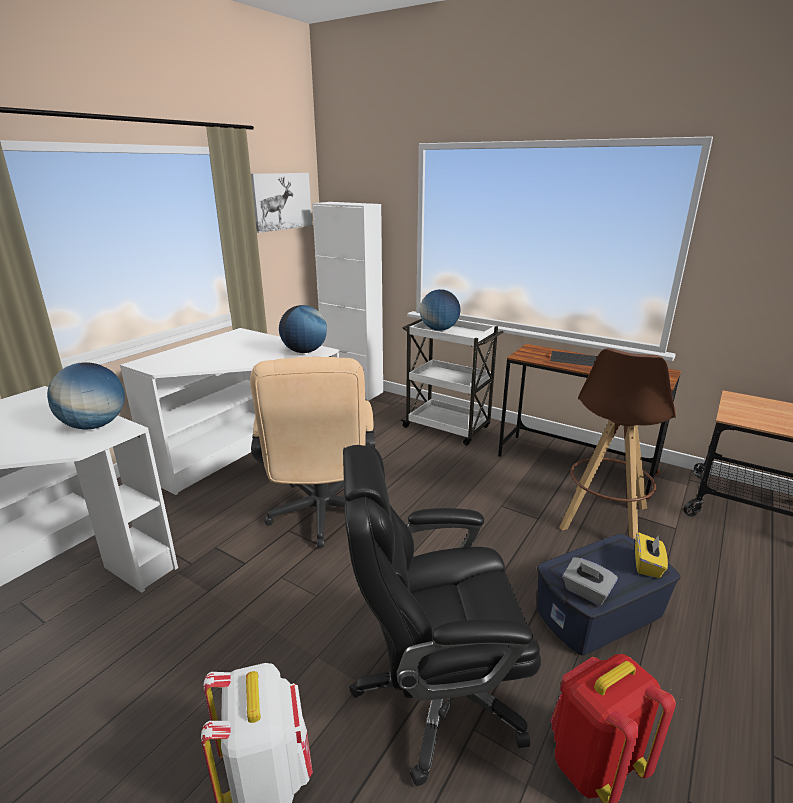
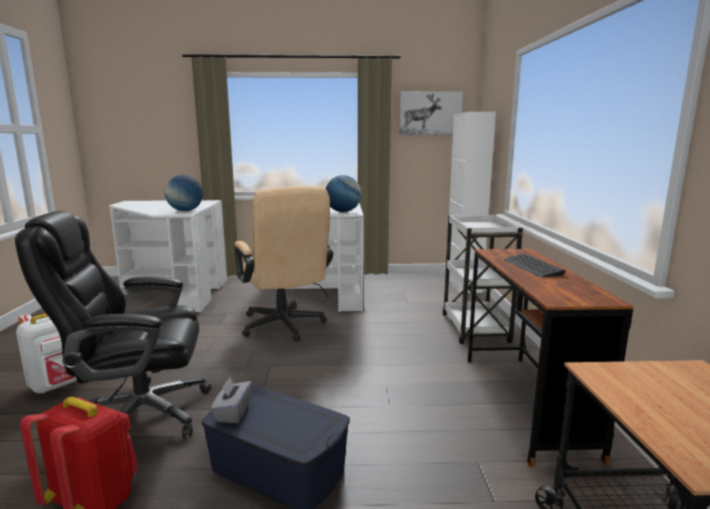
camera: 55 degrees right, 10 degrees down
beige office chair [250,357,375,548] -> beige office chair turned 75 degrees counterclockwise [234,186,333,341]
black office chair [343,445,541,786] -> black office chair turned 60 degrees counterclockwise [15,211,212,437]
globe [420,289,460,331] -> none
brown stool [559,348,676,540] -> none
yellow tissue box [635,532,668,578] -> none

